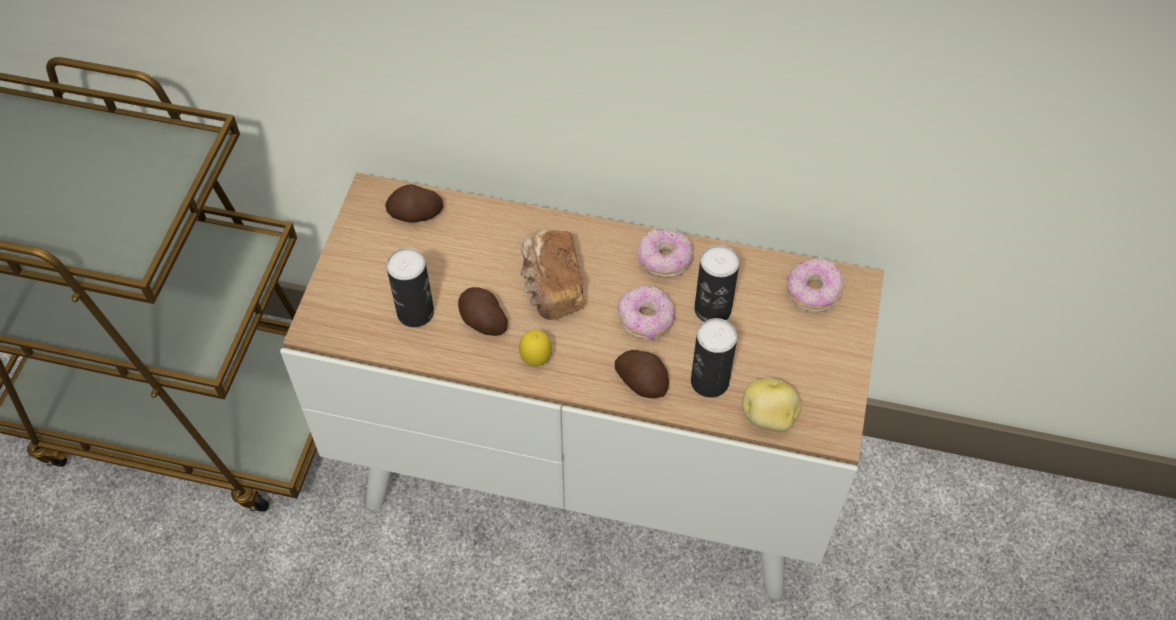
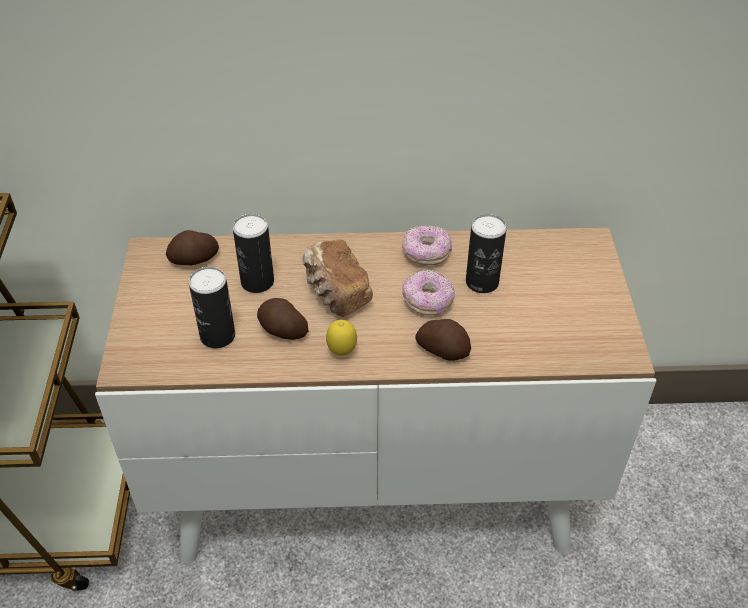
camera: 15 degrees left, 10 degrees down
can [691,318,738,398] -> can moved to [233,214,274,293]
potato [742,379,802,432] -> none
donut [787,258,844,312] -> none

